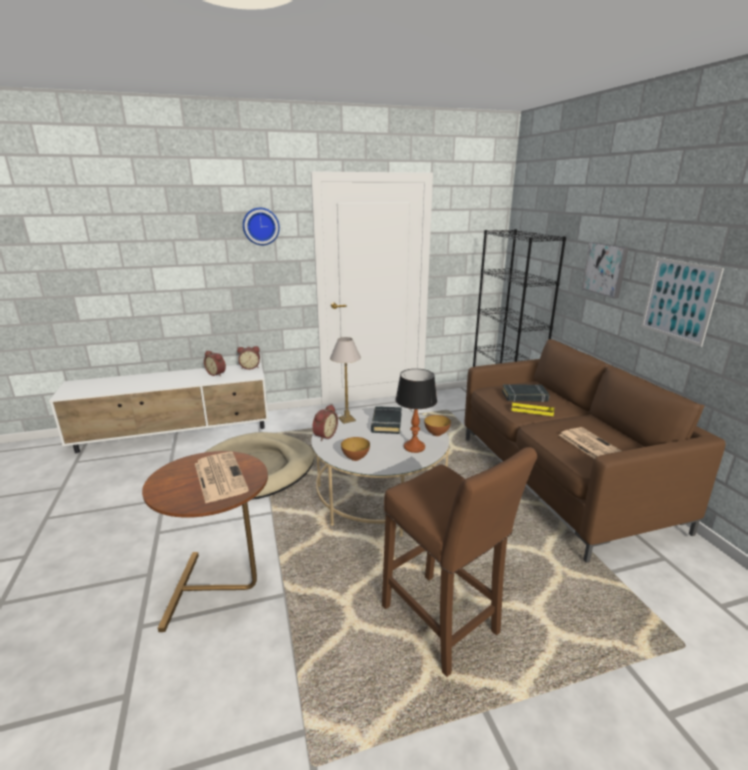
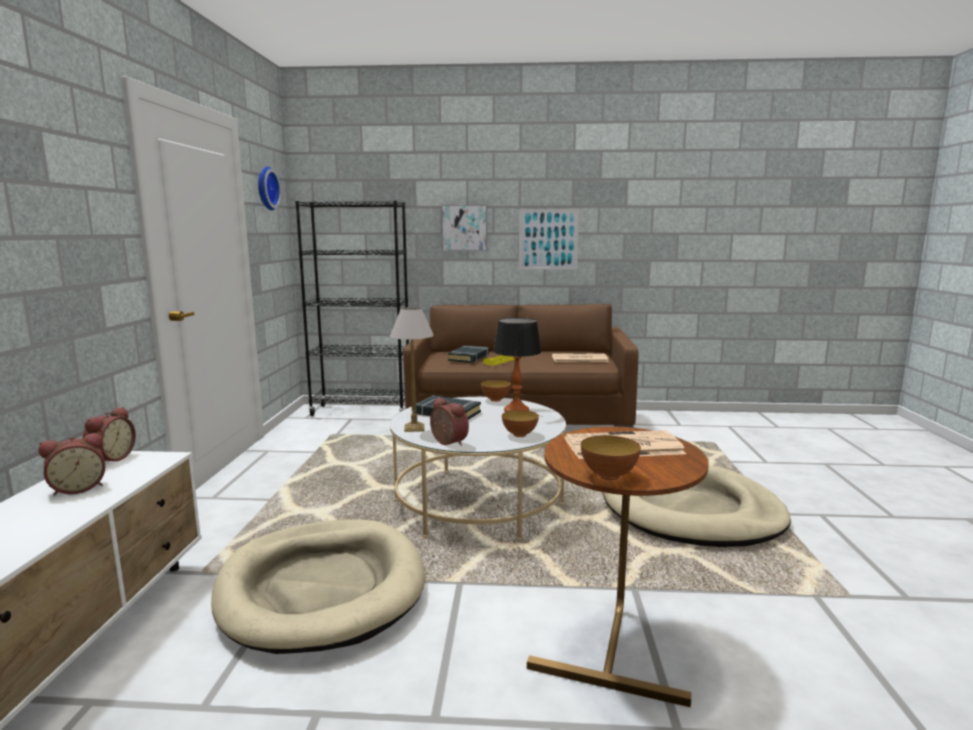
camera: 70 degrees left, 10 degrees down
wall clock [243,208,280,245] -> wall clock moved to [258,166,281,210]
brown stool [382,447,537,677] -> beige dog bed [602,465,791,547]
none -> bowl [581,435,641,480]

